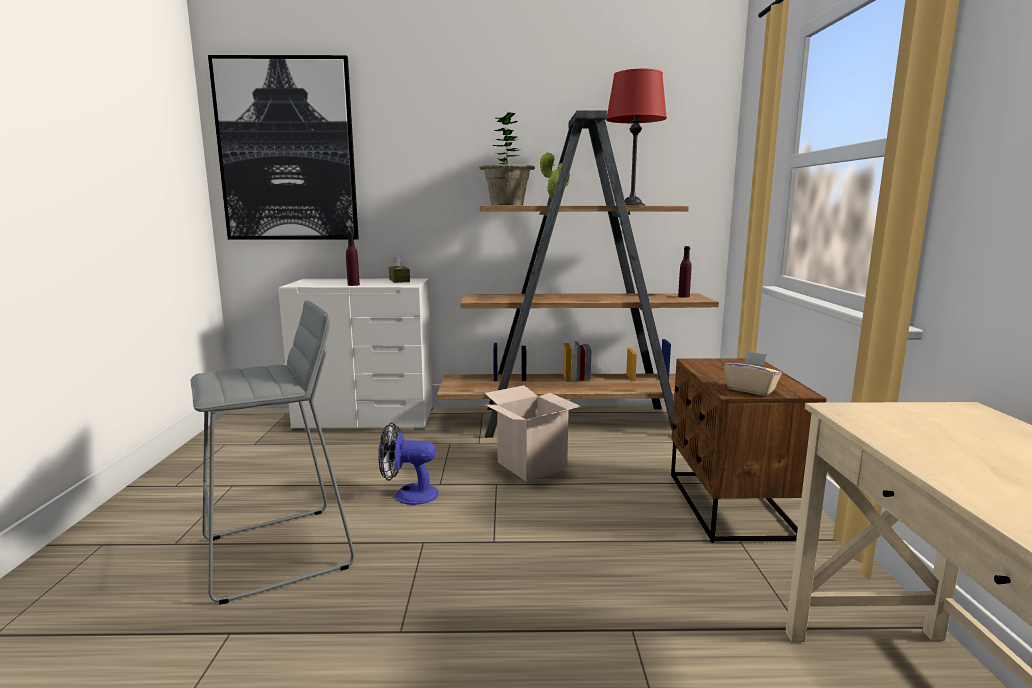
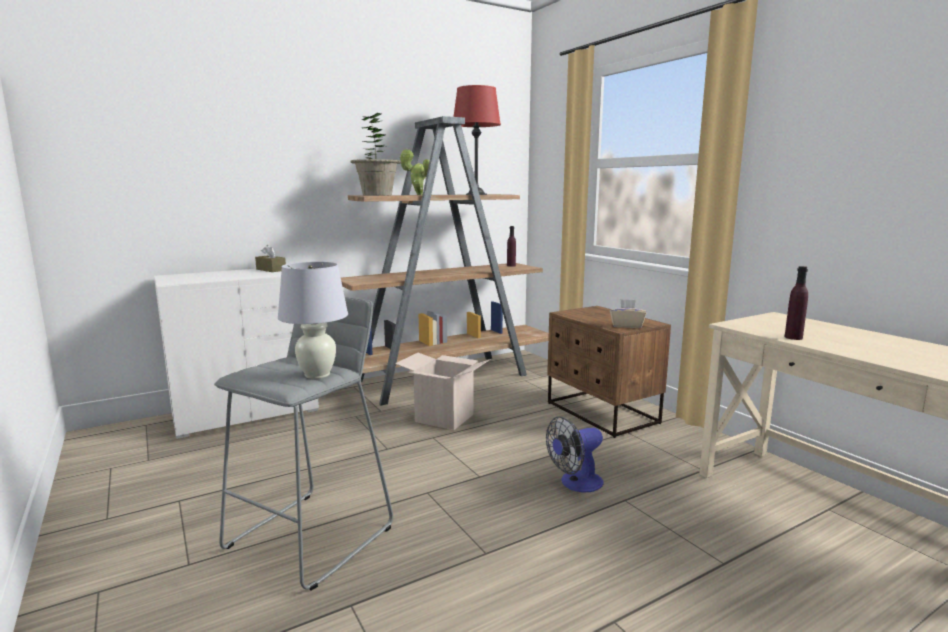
camera: 30 degrees left, 0 degrees up
picture [208,55,359,240] -> none
purple bottle [346,233,360,286] -> purple bottle moved to [785,266,808,340]
fan [378,422,439,505] -> fan moved to [546,416,604,492]
none -> white table lamp [278,262,348,379]

